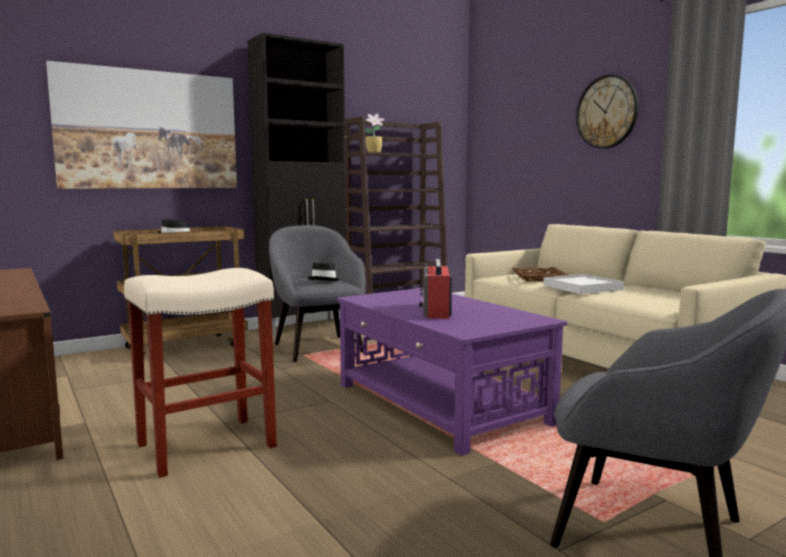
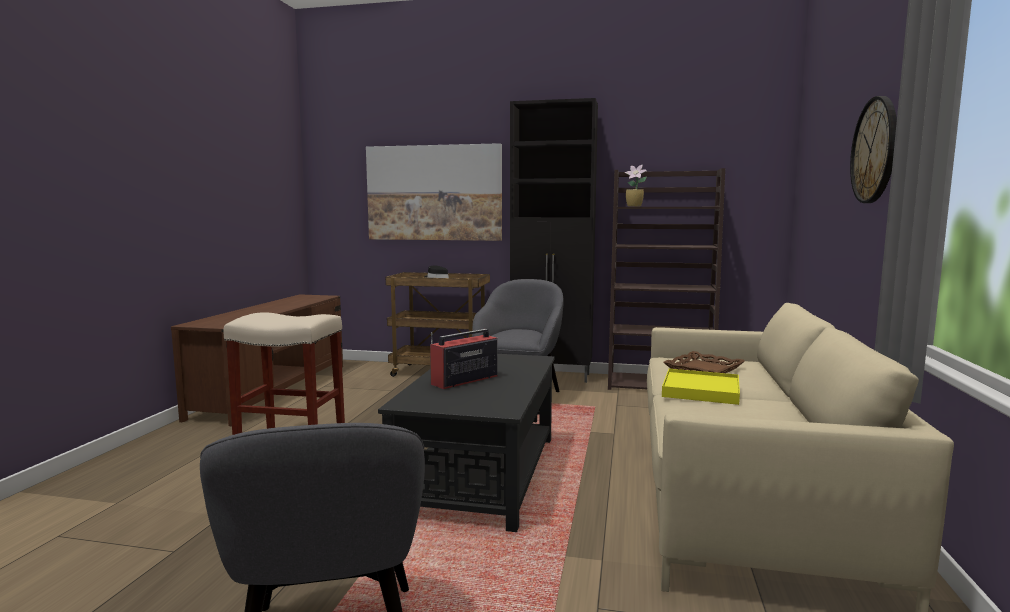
camera: 45 degrees right, 0 degrees up
black hat [308,263,341,281] -> none
purple coffee table [337,288,567,456] -> black coffee table [378,354,555,532]
white tray [543,274,624,294] -> yellow tray [662,369,740,405]

